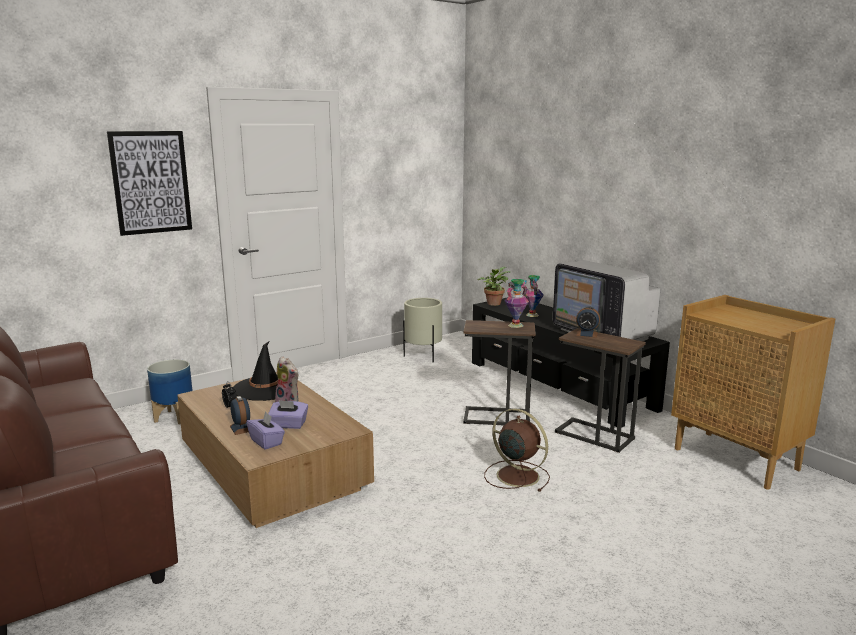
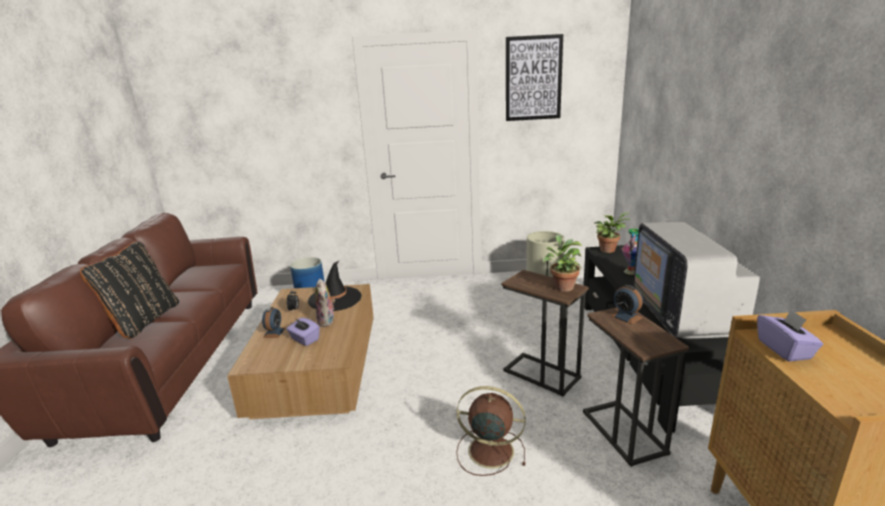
camera: 35 degrees right, 5 degrees up
picture [107,131,192,236] -> picture moved to [506,34,563,121]
purple tissue box [246,411,285,450] -> purple tissue box moved to [757,309,824,362]
brown fan [484,408,550,492] -> brown fan turned 60 degrees counterclockwise [456,386,526,476]
vase [505,279,529,328] -> potted plant [543,235,582,292]
none -> black pillow [80,241,179,339]

